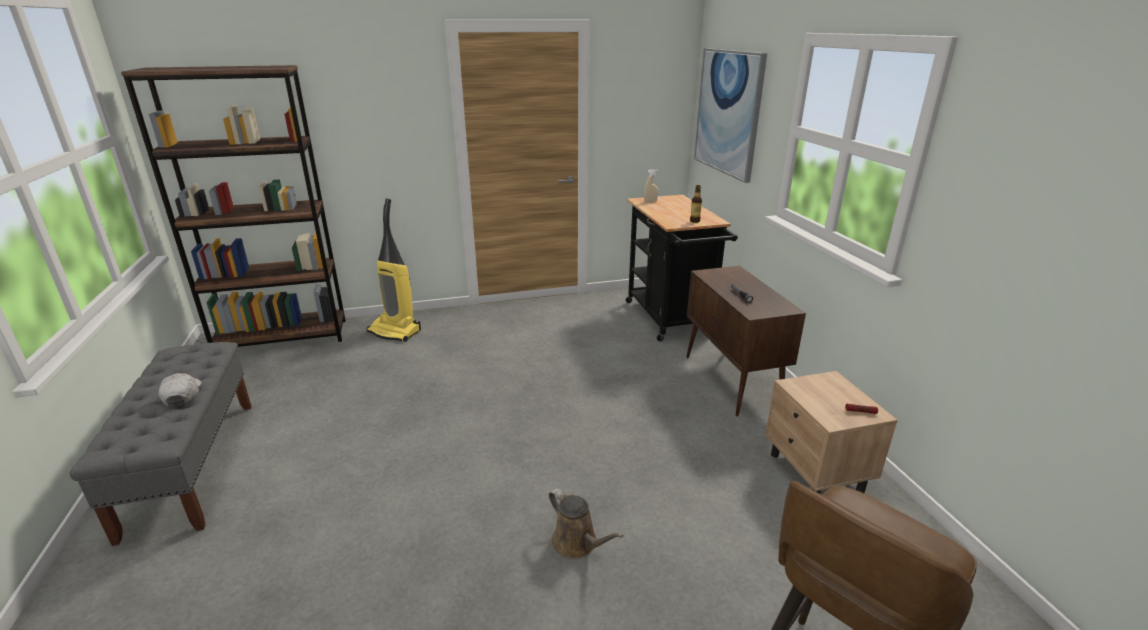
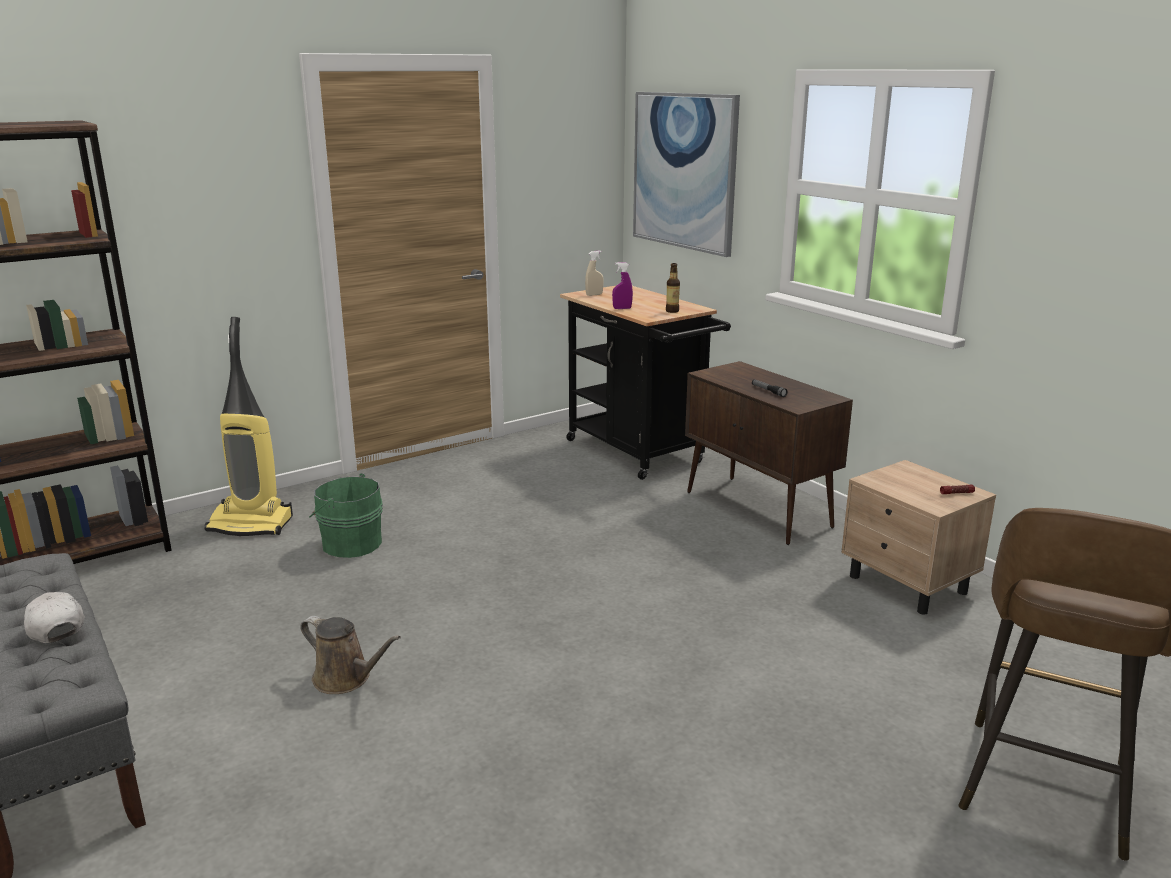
camera: 20 degrees left, 5 degrees down
brown watering can [549,488,623,559] -> brown watering can moved to [300,616,401,694]
none -> green bucket [309,473,383,558]
none -> purple spray bottle [612,262,633,309]

